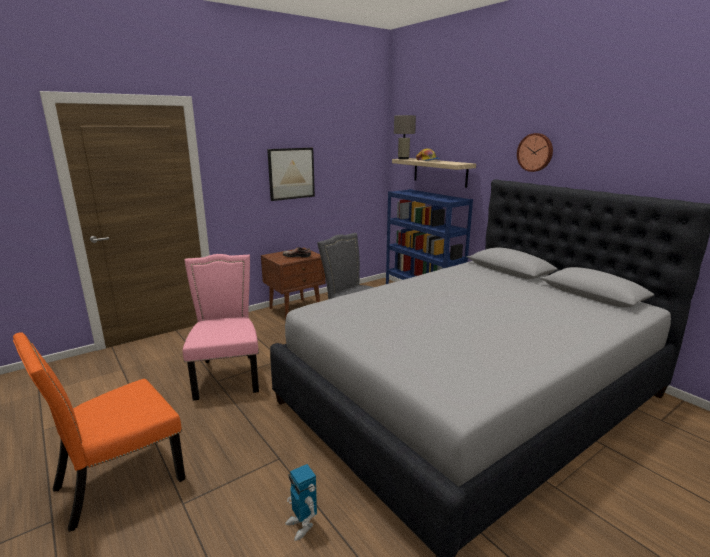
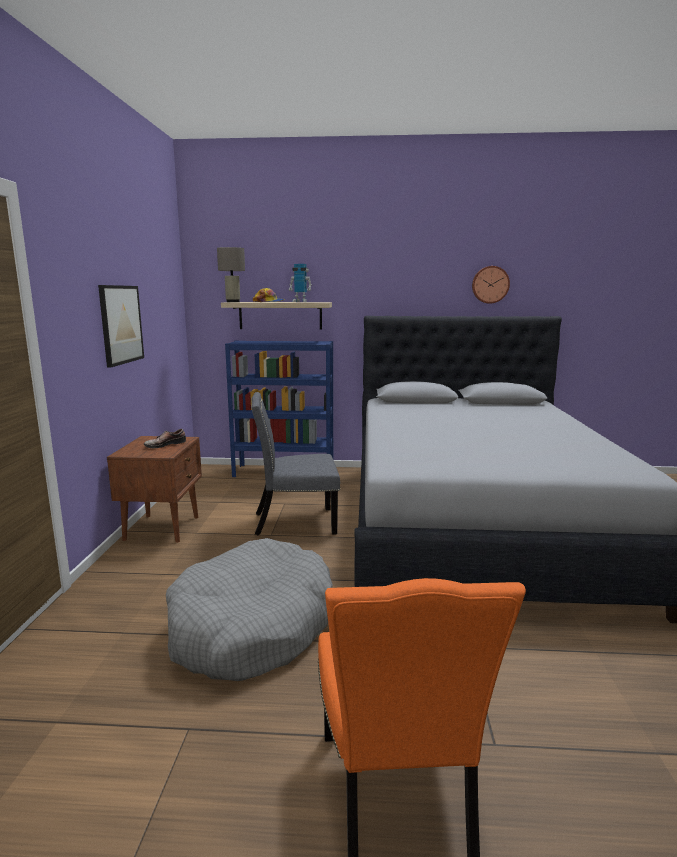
camera: 50 degrees left, 5 degrees down
pink chair [183,254,259,401] -> grey dog bed [166,538,333,681]
toy robot [285,464,317,541] -> toy robot moved to [289,264,312,302]
wall clock [517,133,553,172] -> wall clock moved to [472,266,510,304]

